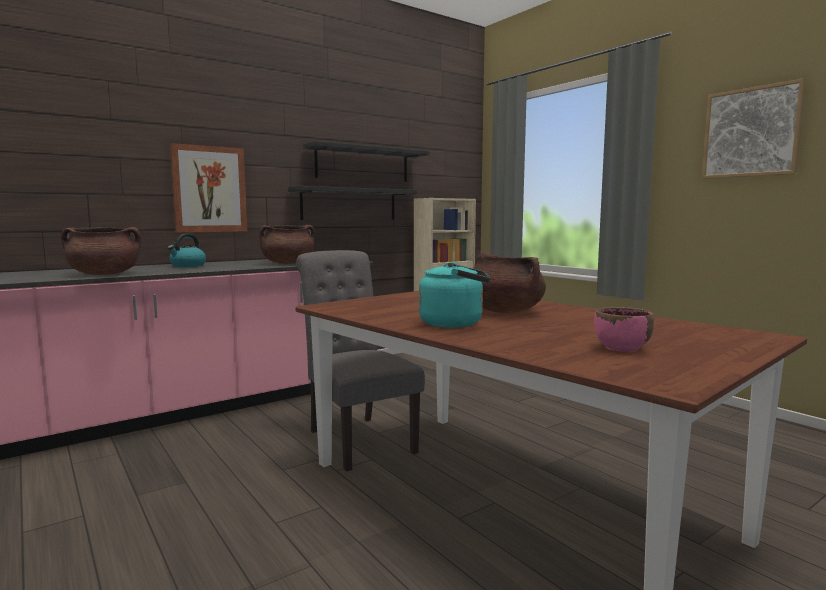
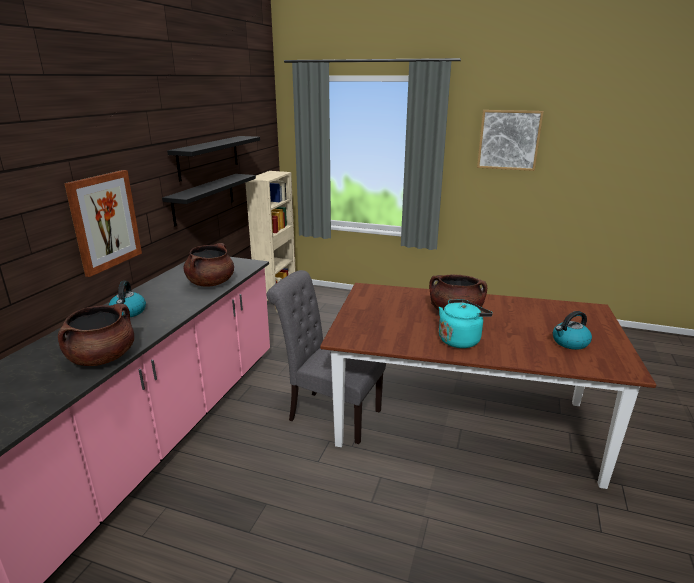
camera: 35 degrees left, 15 degrees up
pink bowl [594,307,654,352] -> kettle [553,311,592,350]

